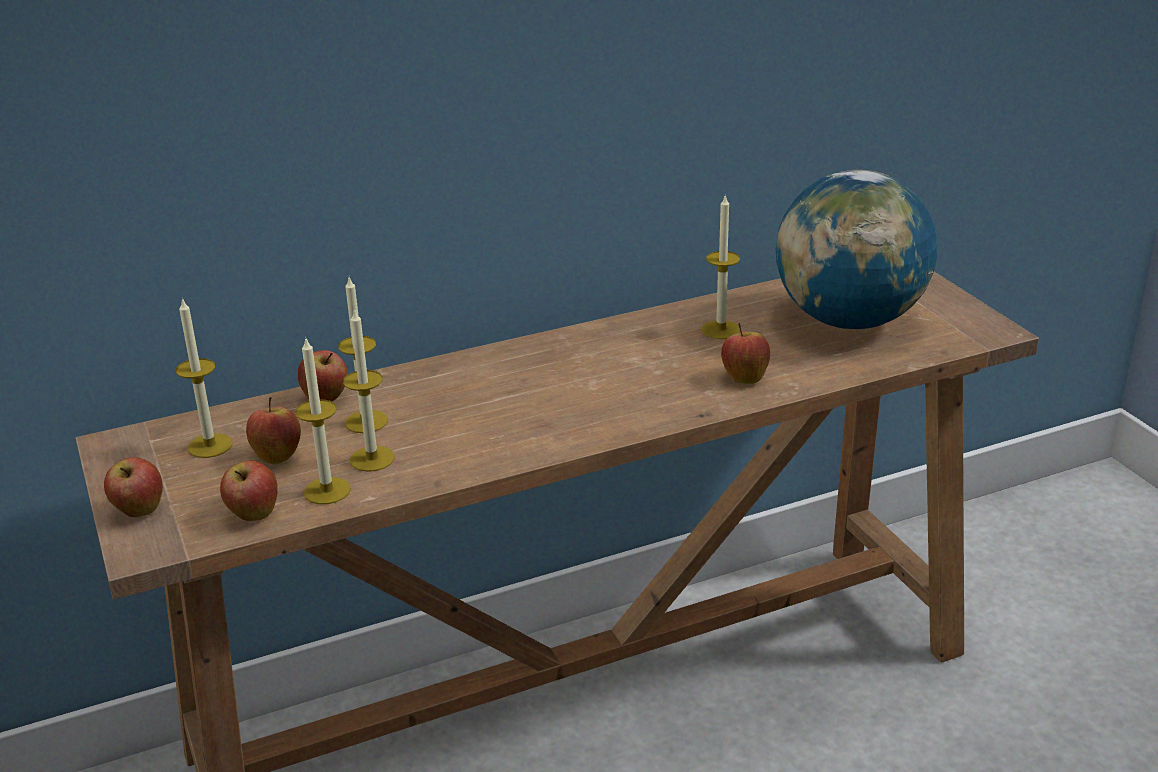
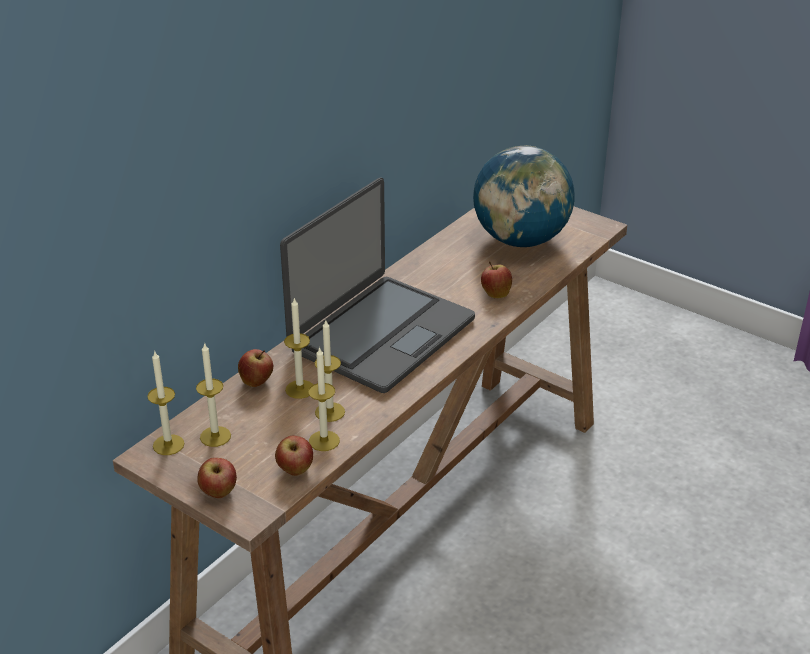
camera: 30 degrees left, 5 degrees up
apple [246,397,301,465] -> none
candle [702,194,740,339] -> candle moved to [147,352,184,455]
none -> laptop [280,178,475,393]

